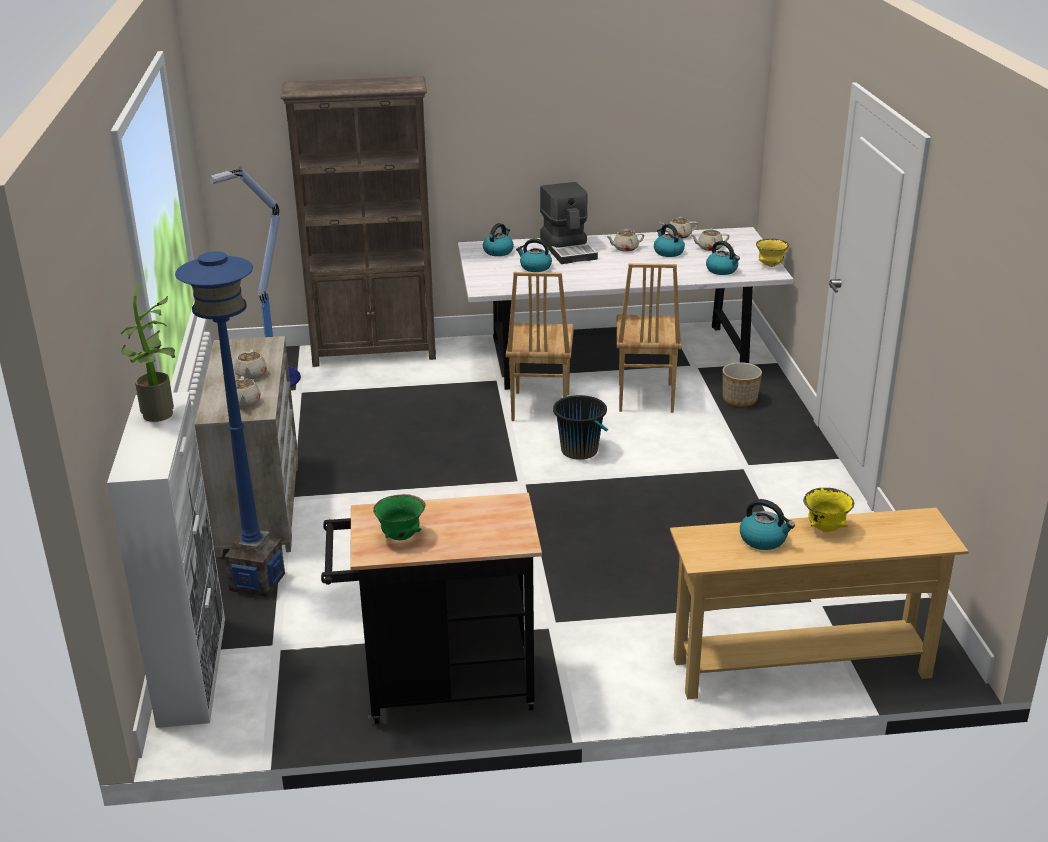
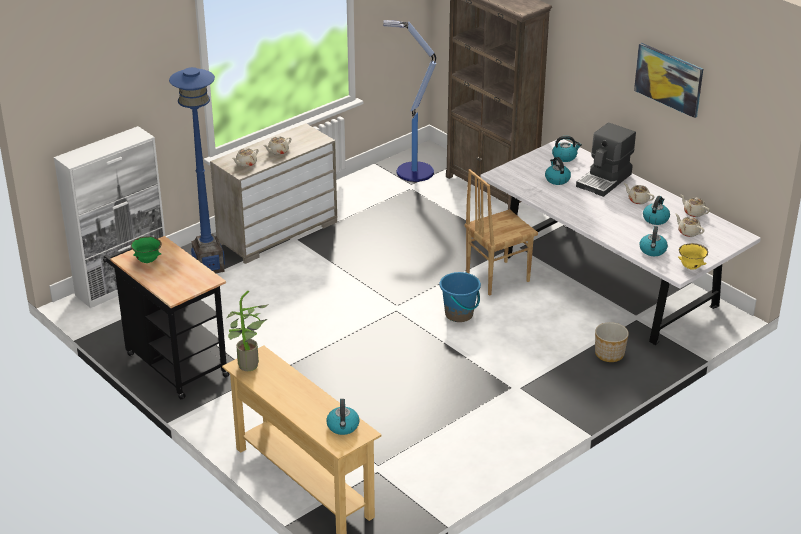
camera: 55 degrees right, 5 degrees up
potted plant [121,283,175,422] -> potted plant moved to [226,291,269,371]
black bucket [553,395,608,460] -> blue bucket [440,272,481,322]
brown chair [617,263,682,413] -> none
kettle [740,499,795,550] -> kettle moved to [326,399,360,435]
yellow bowl [803,488,854,532] -> none
none -> picture [634,43,703,118]

